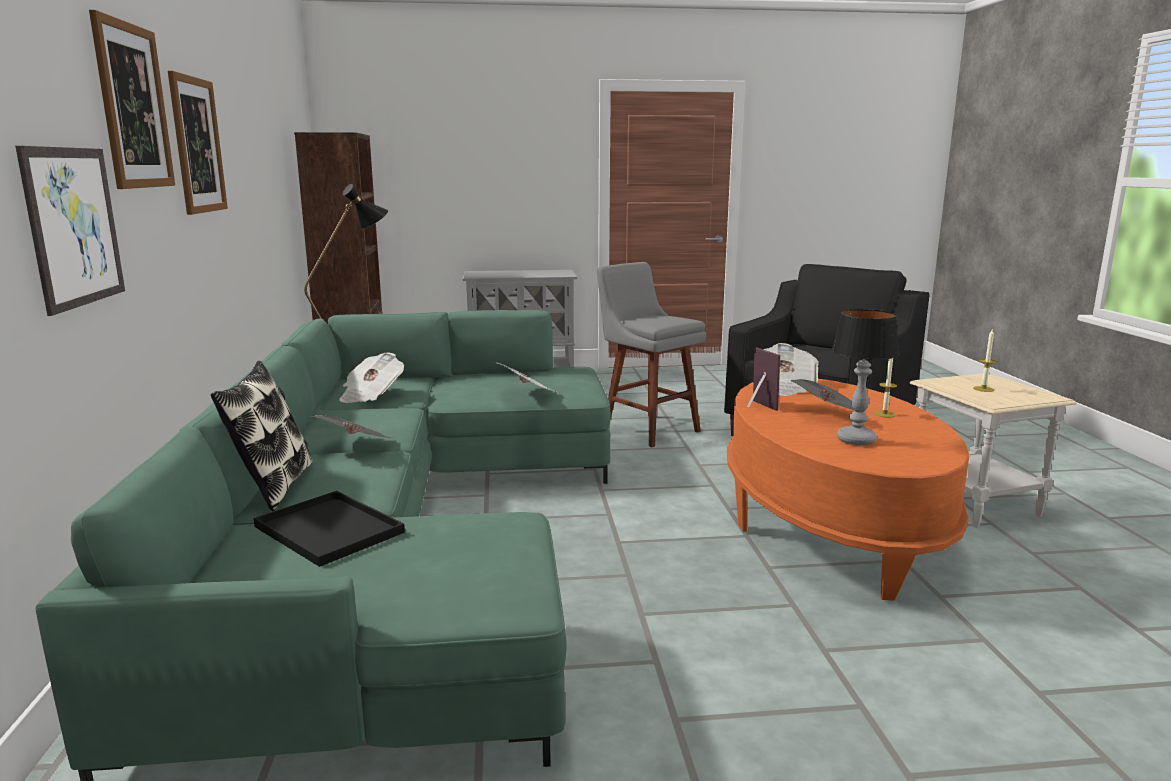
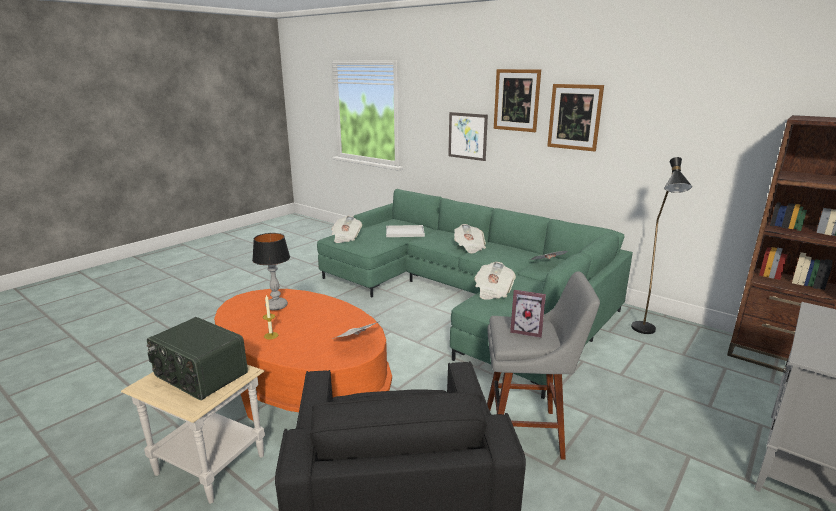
camera: 135 degrees right, 5 degrees up
pillow [211,361,313,511] -> none
black tray [254,491,405,567] -> white tray [386,225,425,237]
picture frame [747,347,780,411] -> picture frame moved to [510,290,546,338]
newspaper [790,379,853,410] -> newspaper moved to [331,216,362,243]
candle [973,330,997,392] -> radio [146,317,248,400]

